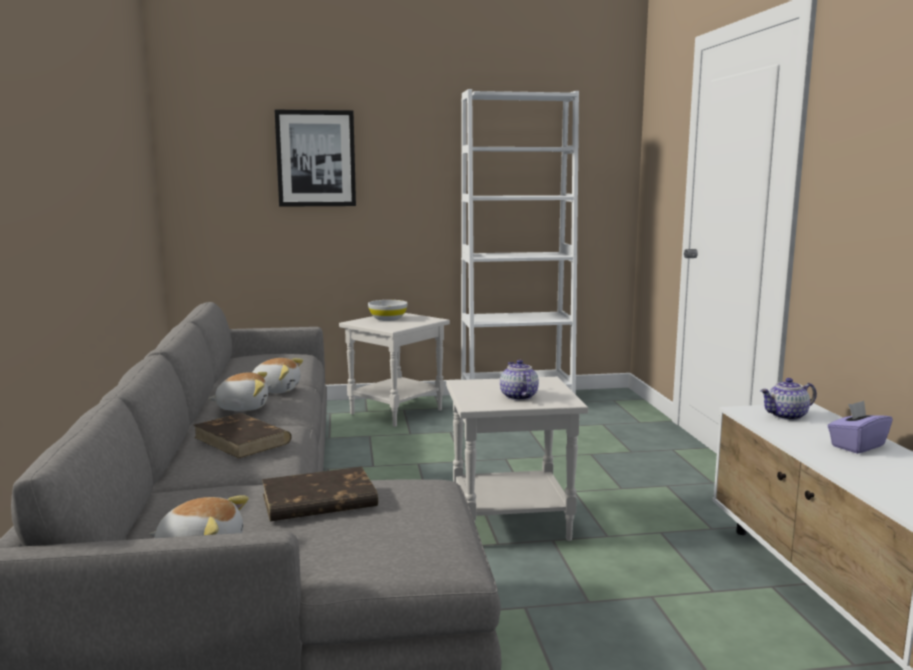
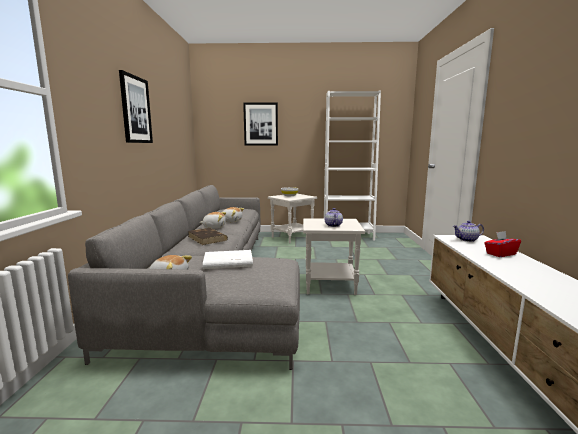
camera: 10 degrees right, 0 degrees up
brown book [262,467,378,521] -> white book [203,250,253,269]
purple tissue box [828,401,893,454] -> red tissue box [484,231,521,257]
none -> picture [119,70,153,143]

